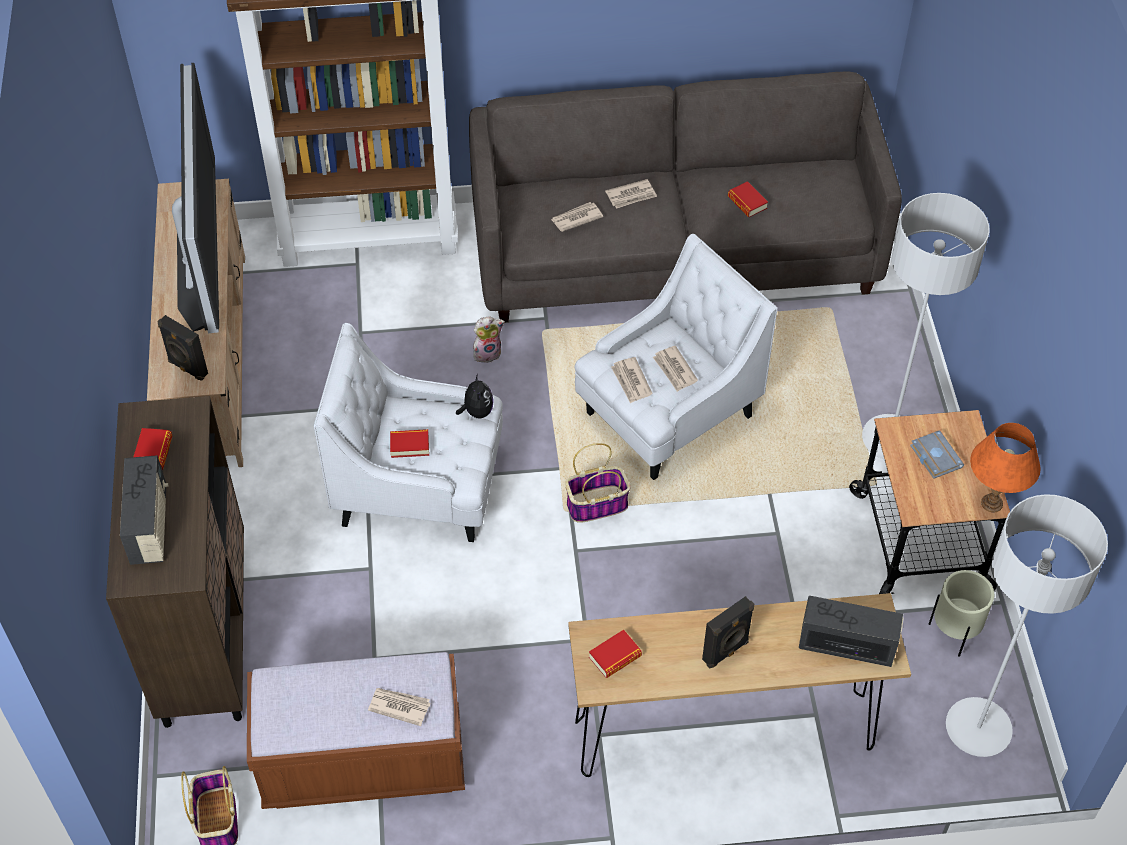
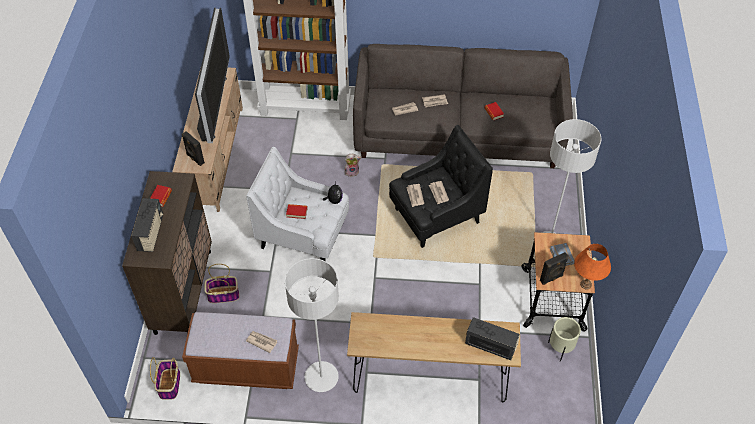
camera: 10 degrees right, 0 degrees up
basket [565,443,631,523] -> basket moved to [204,264,239,303]
white armchair [574,234,777,480] -> black armchair [389,125,493,248]
book [589,630,642,678] -> none
black speaker [702,596,754,668] -> black speaker moved to [540,252,569,285]
grey floor lamp [946,494,1108,757] -> grey floor lamp moved to [285,258,339,392]

